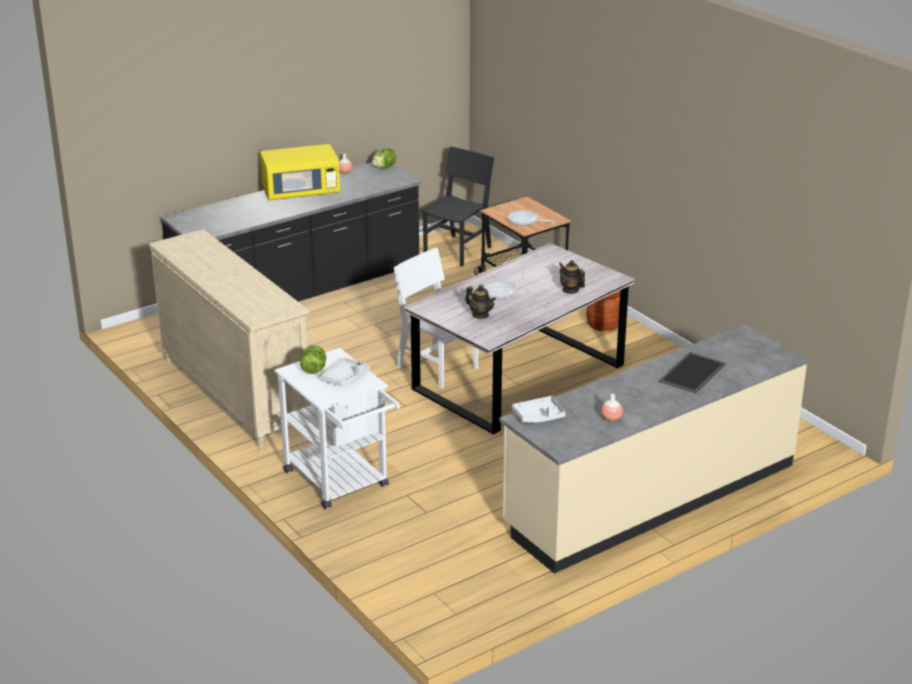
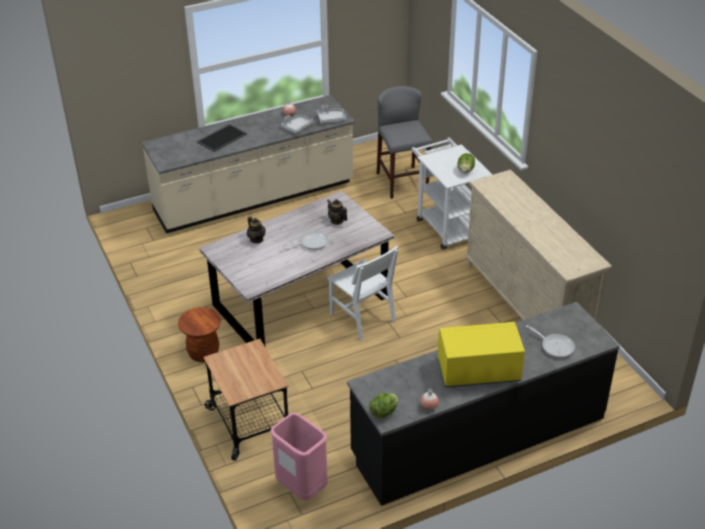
camera: 170 degrees left, 10 degrees up
grey tray [321,357,370,386] -> grey tray moved to [281,114,314,133]
black chair [421,146,494,267] -> pink trash can [270,413,328,501]
frying pan [507,210,556,225] -> frying pan moved to [526,325,575,358]
none -> grey stool [377,86,432,199]

